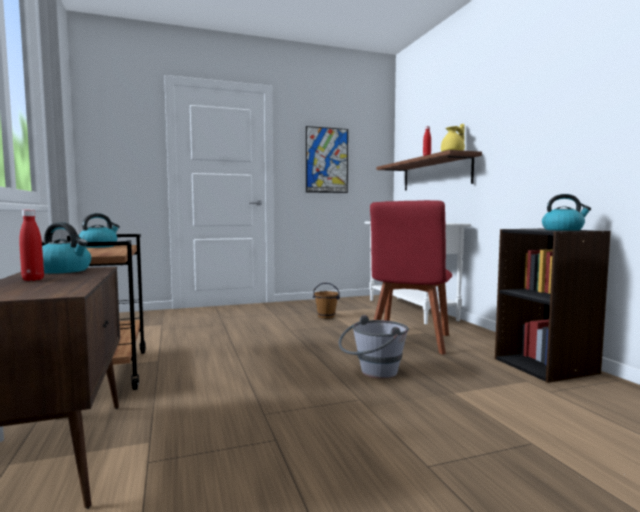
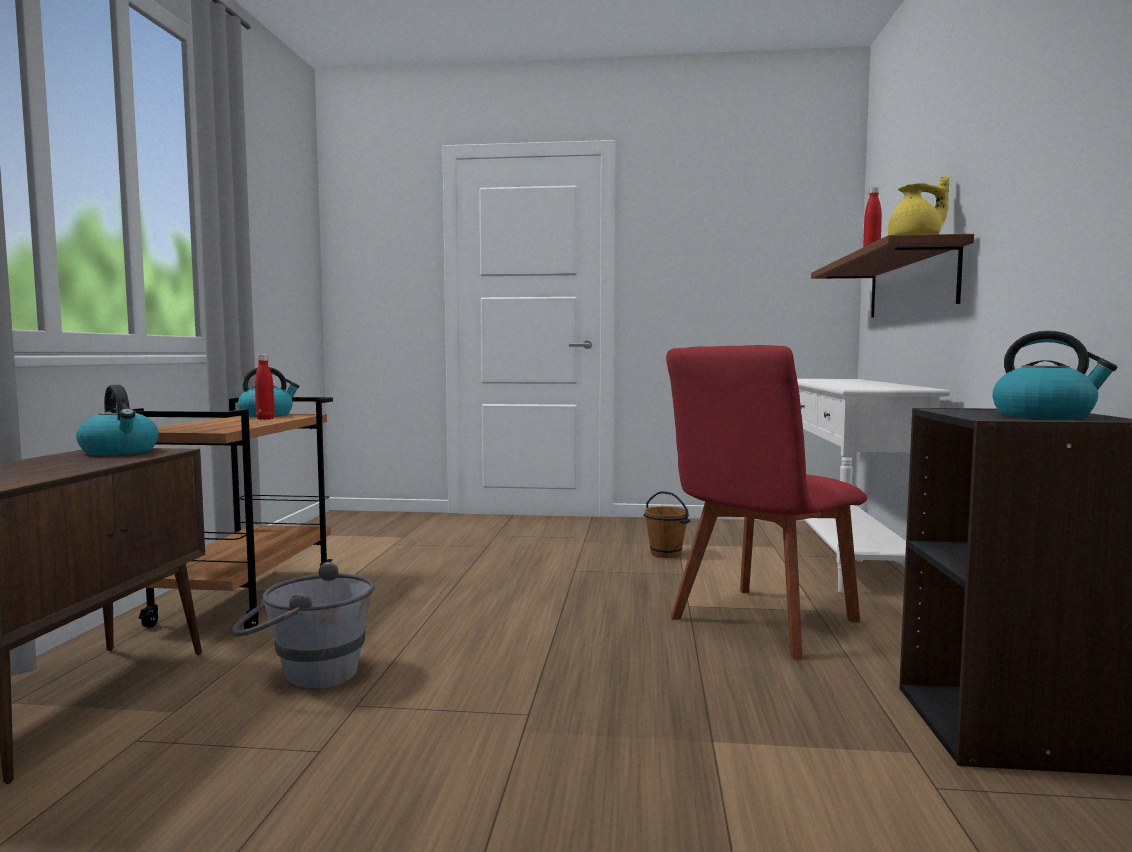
camera: 25 degrees right, 0 degrees up
red bottle [19,209,44,281] -> red bottle moved to [255,355,275,420]
picture [306,126,348,193] -> none
grey bucket [339,315,409,379] -> grey bucket moved to [231,562,375,689]

